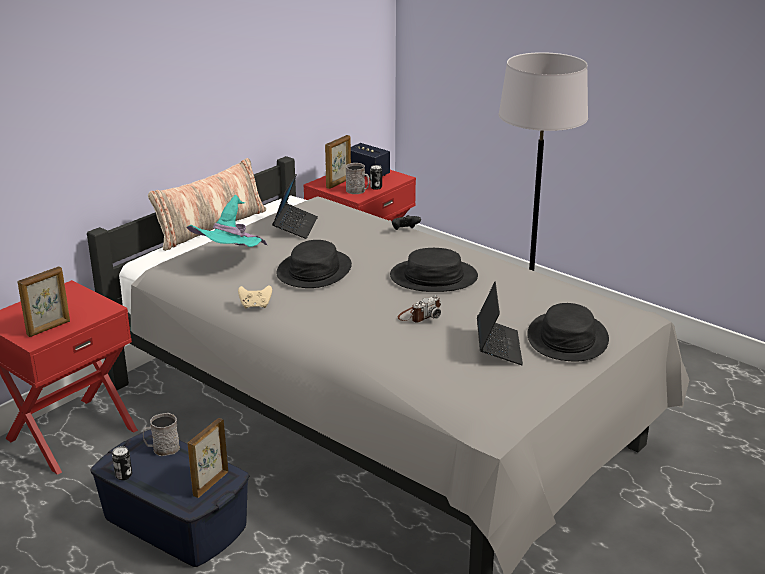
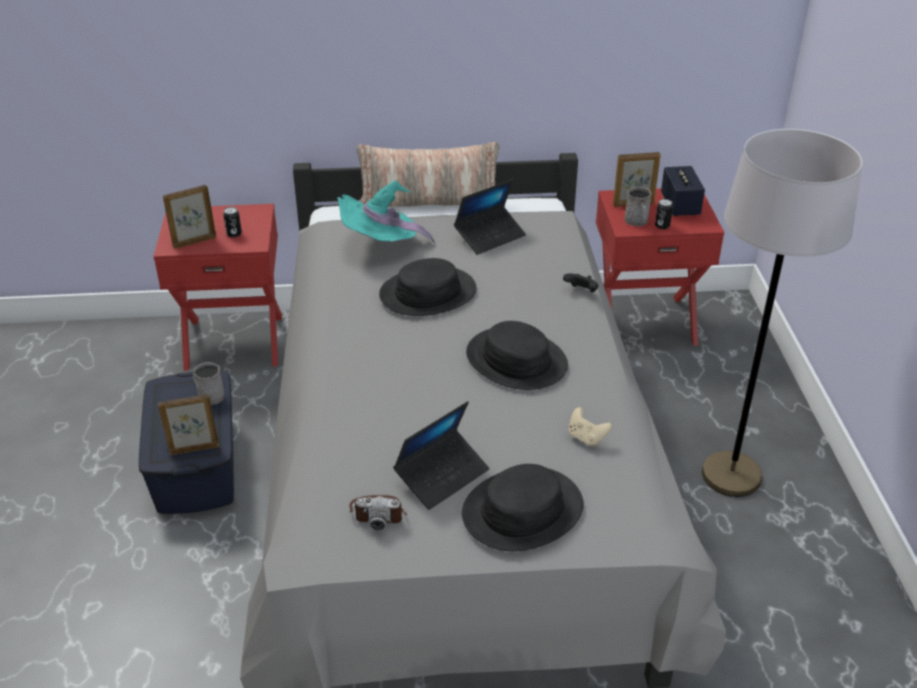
camera: 45 degrees right, 10 degrees up
picture frame [18,267,70,337] -> picture frame turned 150 degrees clockwise [163,185,216,249]
can [112,446,132,480] -> can moved to [223,207,242,238]
beige game controller [238,285,272,309] -> beige game controller moved to [569,407,612,447]
camera [398,295,441,322] -> camera moved to [349,495,407,530]

